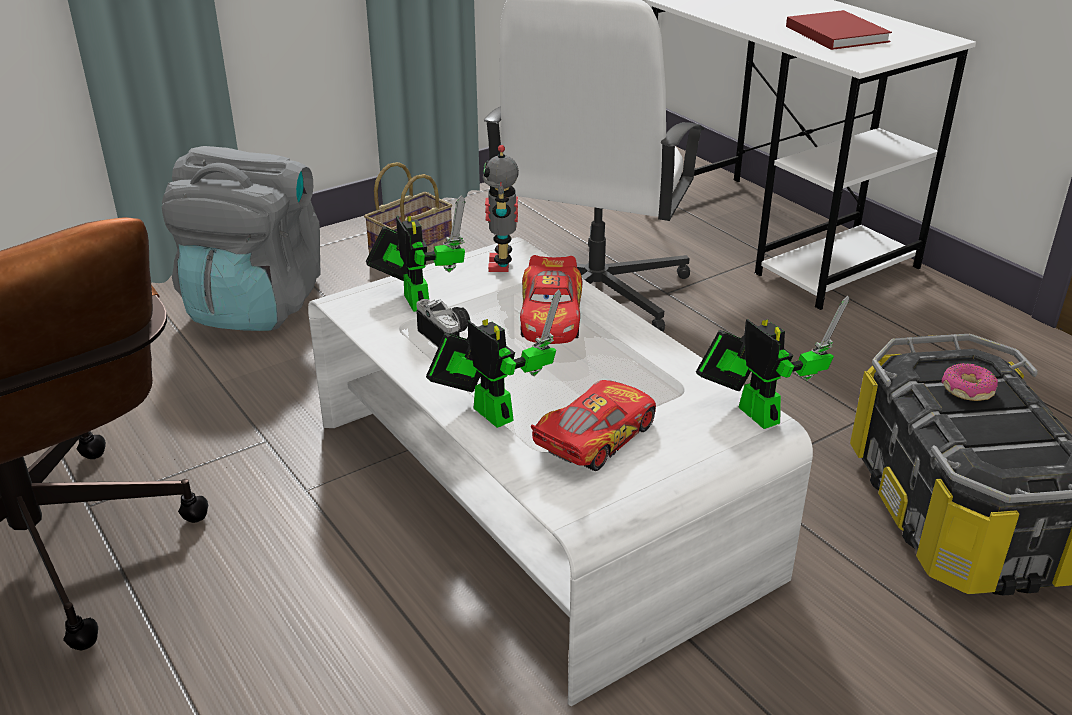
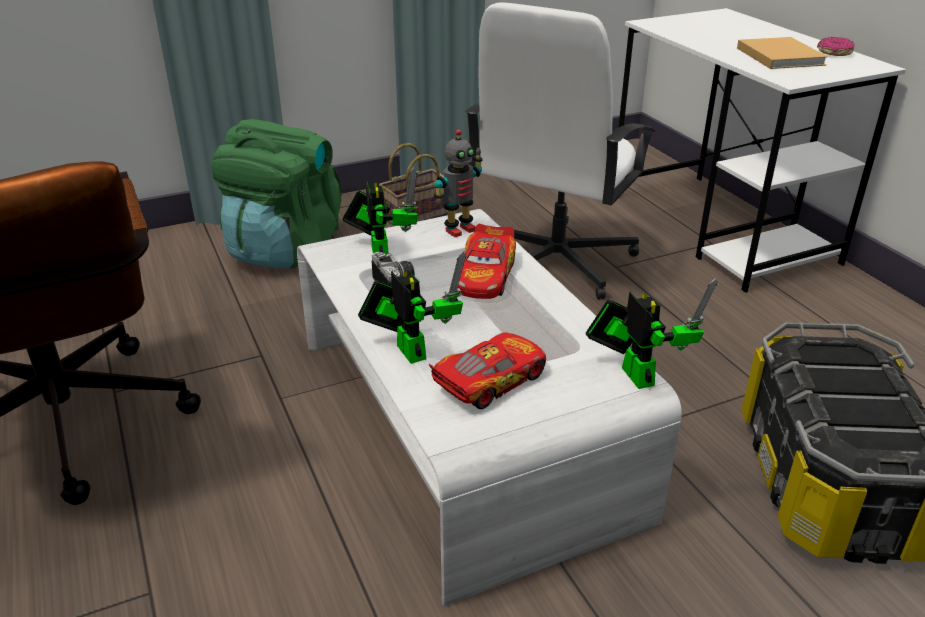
camera: 10 degrees right, 0 degrees up
grey backpack [162,146,320,331] -> green backpack [211,119,342,269]
toy robot [483,145,519,272] -> toy robot turned 135 degrees counterclockwise [434,129,483,237]
red book [786,10,892,50] -> beige book [737,37,828,69]
donut [942,363,998,401] -> donut moved to [817,37,855,56]

